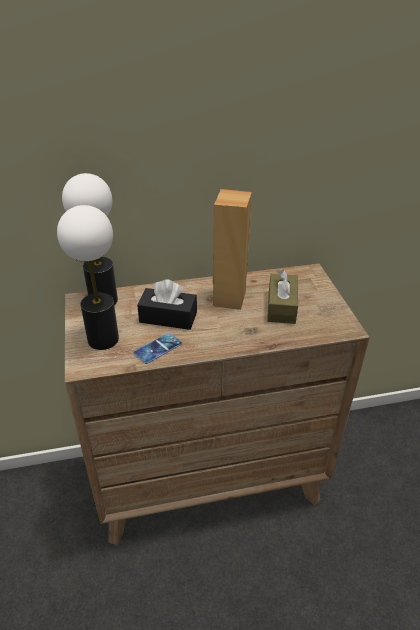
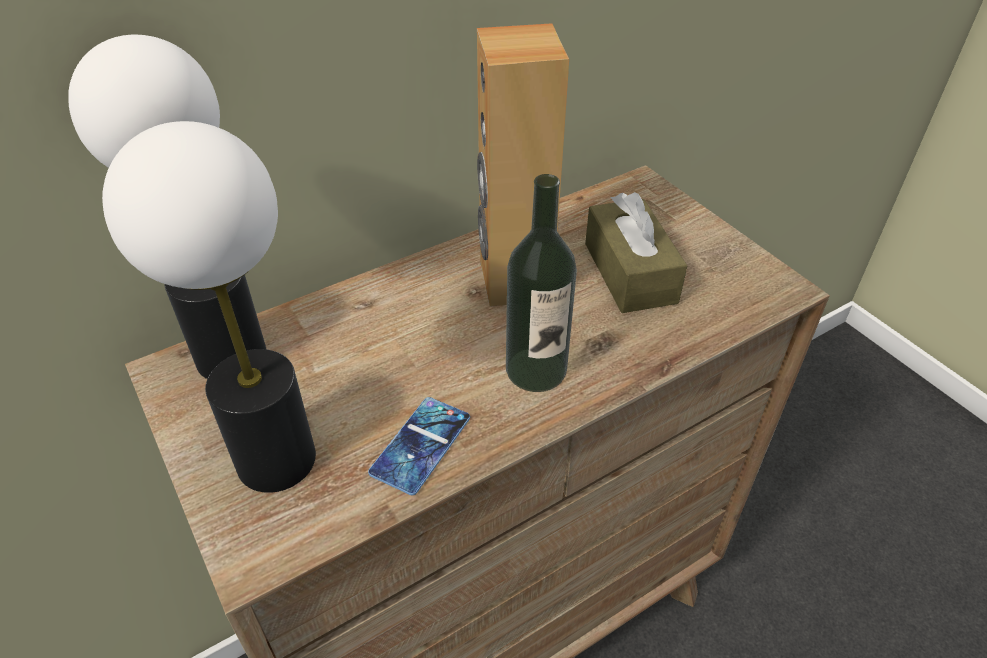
camera: 20 degrees left, 5 degrees up
black tissue box [137,279,197,330] -> none
none -> bottle [506,174,577,392]

